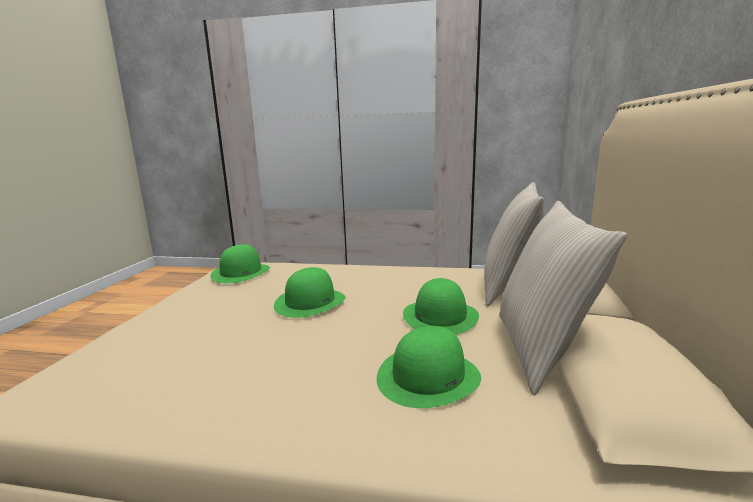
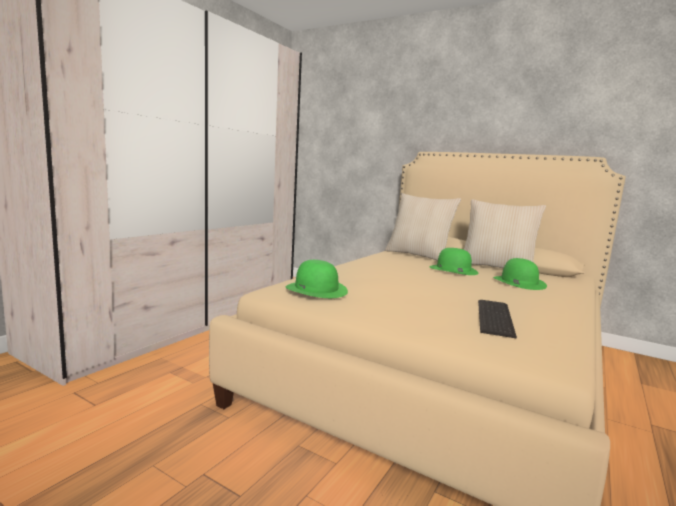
camera: 70 degrees left, 5 degrees down
green hat [274,267,345,318] -> none
none -> keyboard [478,300,517,338]

